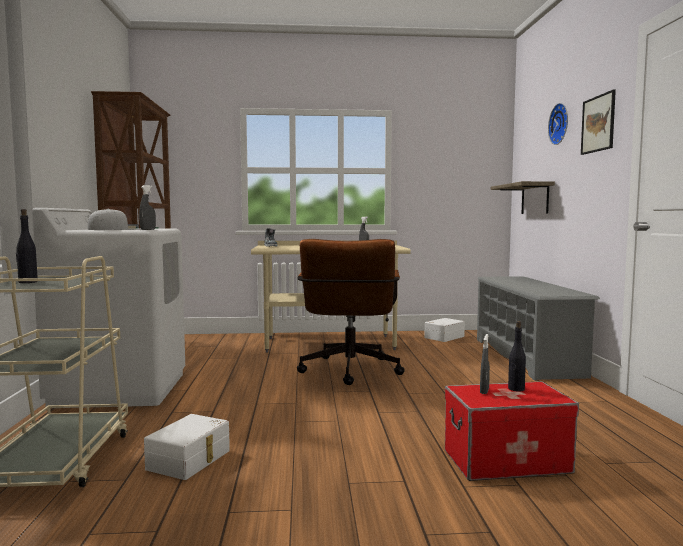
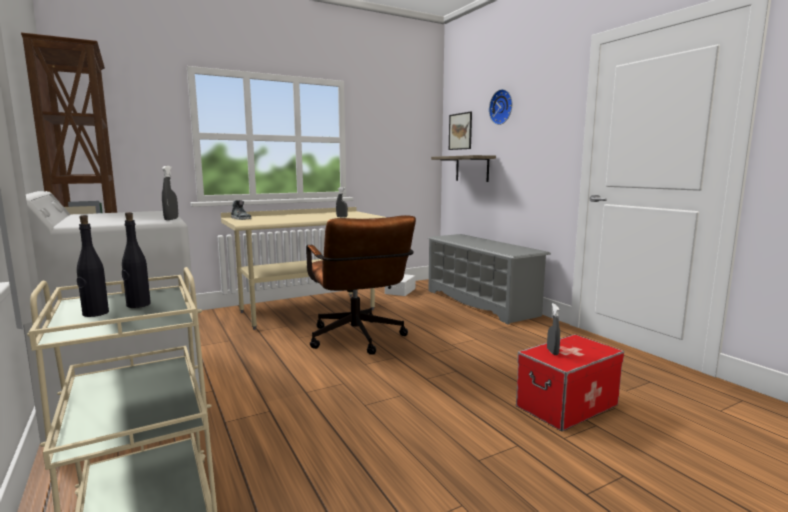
camera: 25 degrees left, 5 degrees up
white cap [88,209,141,230] -> none
white storage box [144,414,230,480] -> none
black bottle [508,321,526,391] -> black bottle moved to [122,212,151,308]
picture [581,90,616,155] -> picture moved to [449,112,472,150]

